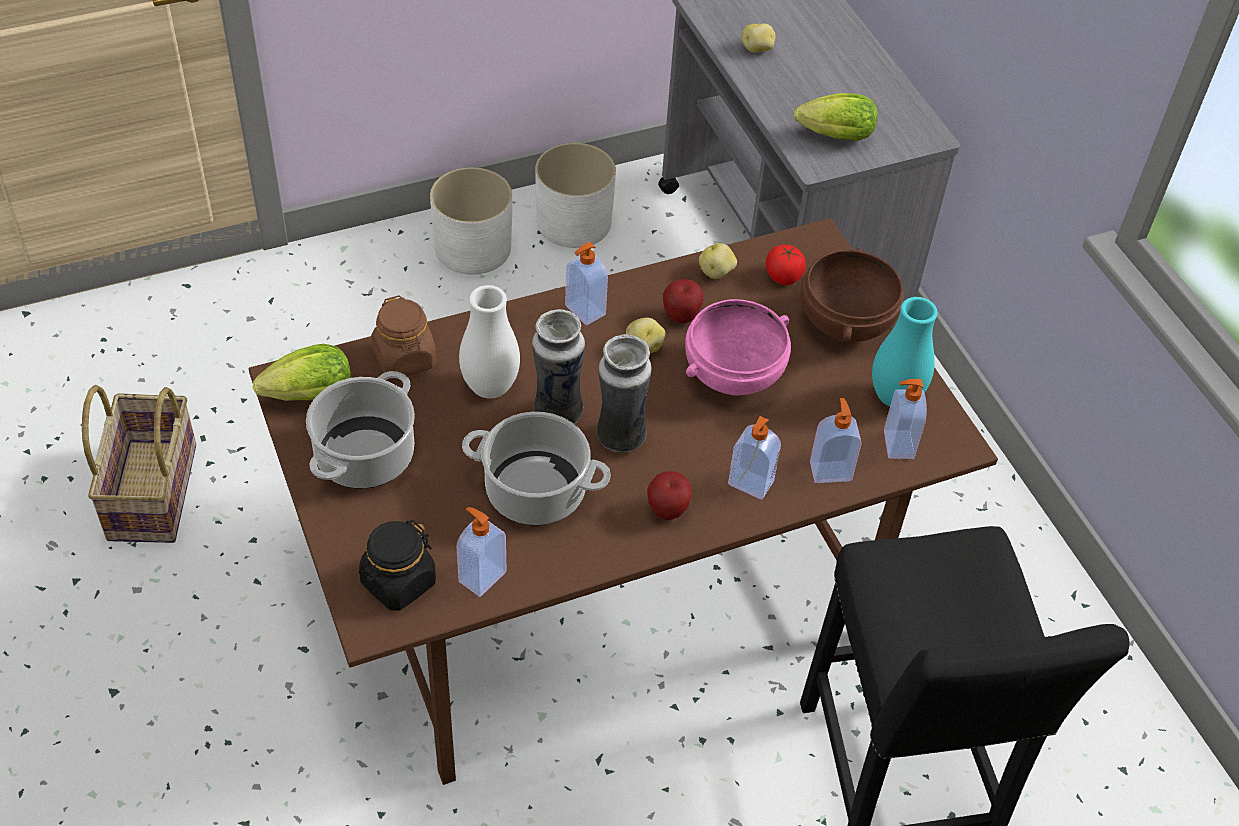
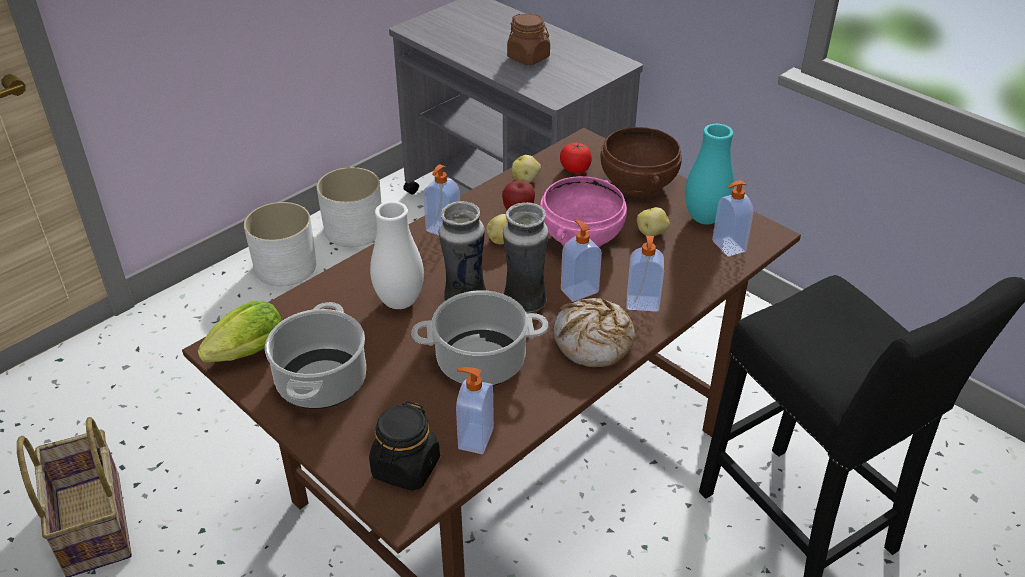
camera: 20 degrees left, 10 degrees down
brown jar [371,295,437,379] -> brown jar moved to [507,13,550,65]
apple [647,471,692,520] -> bread [553,298,635,367]
potato [742,23,776,52] -> potato moved to [637,207,670,236]
lettuce [794,93,878,141] -> none
soap dispenser [810,398,862,483] -> soap dispenser moved to [561,220,602,302]

